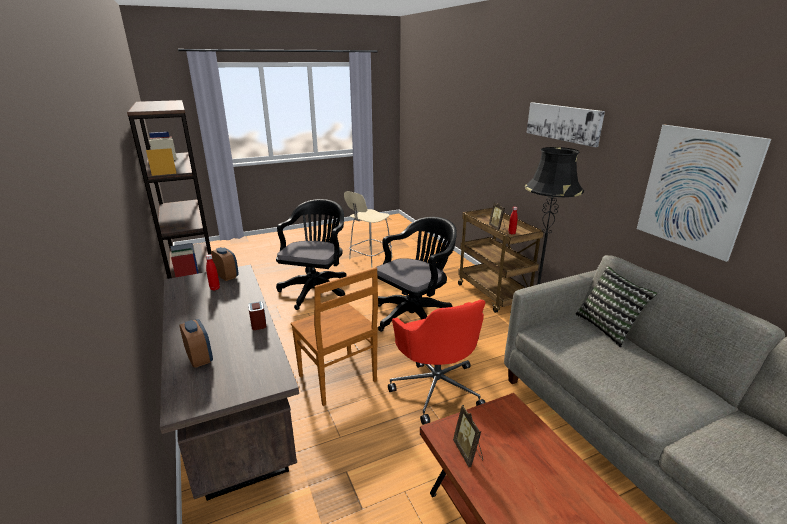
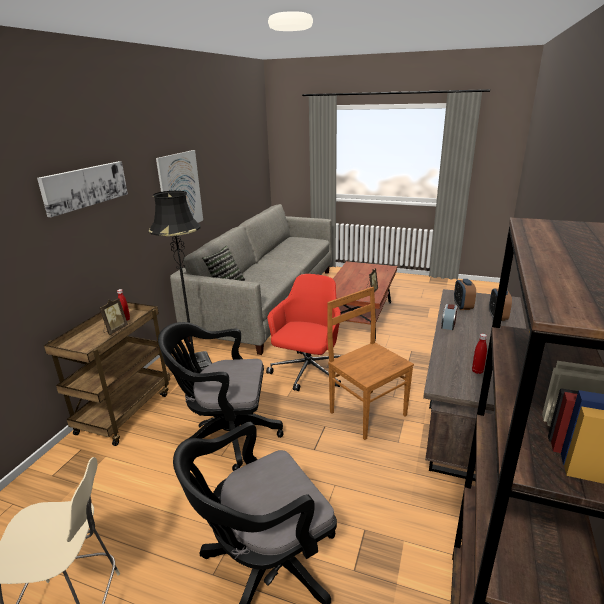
camera: 135 degrees left, 0 degrees up
alarm clock [211,247,238,281] -> alarm clock moved to [454,279,476,310]
brown chair [291,268,378,406] -> brown chair turned 45 degrees counterclockwise [327,287,414,440]

